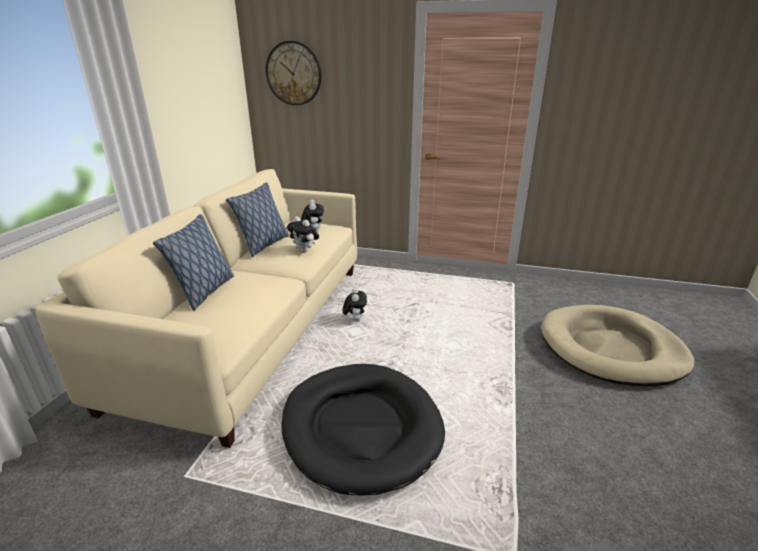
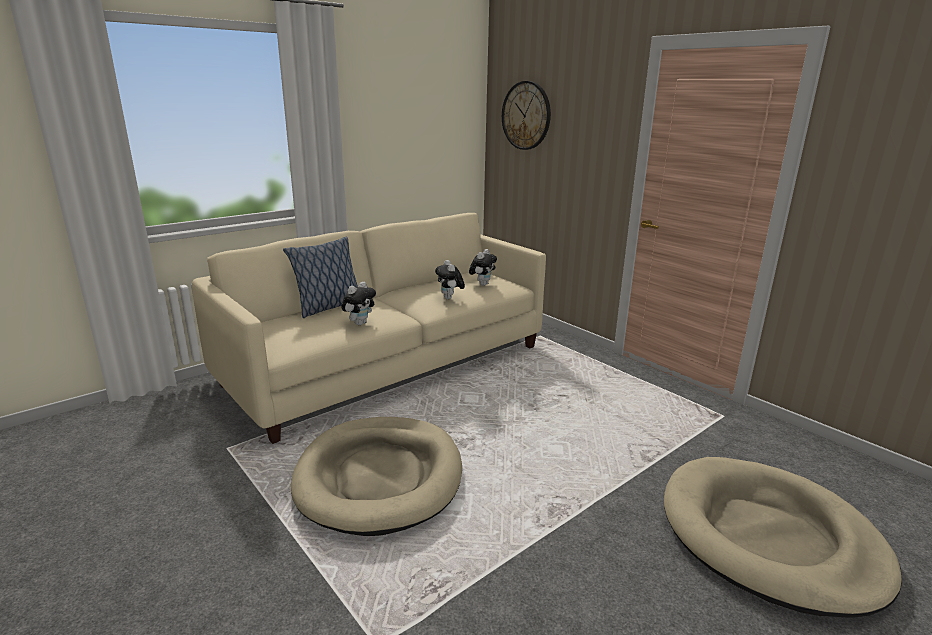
camera: 35 degrees right, 5 degrees down
pillow [226,182,289,257] -> none
black dog bed [281,364,445,496] -> beige dog bed [291,417,462,536]
plush toy [343,288,367,322] -> plush toy moved to [341,282,376,325]

